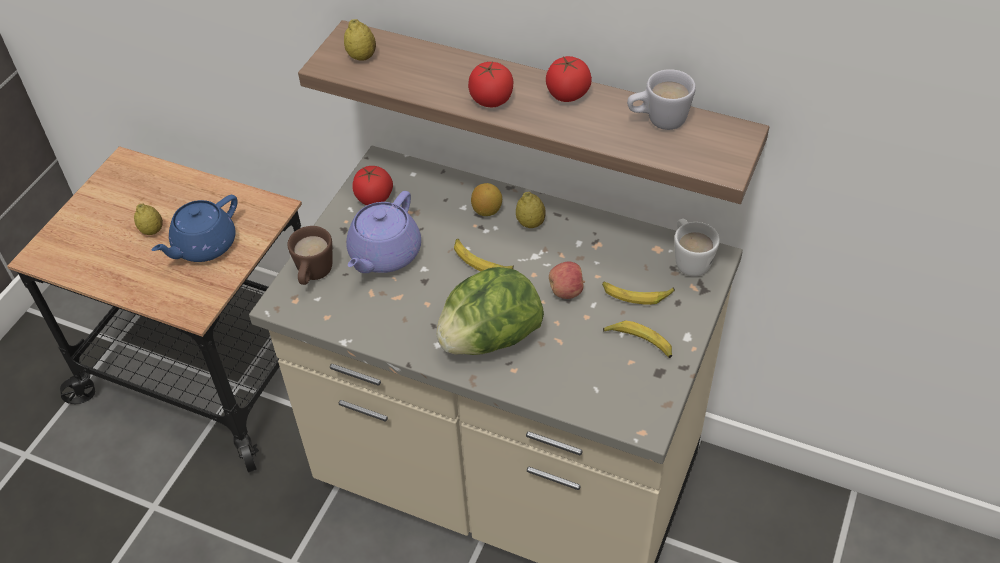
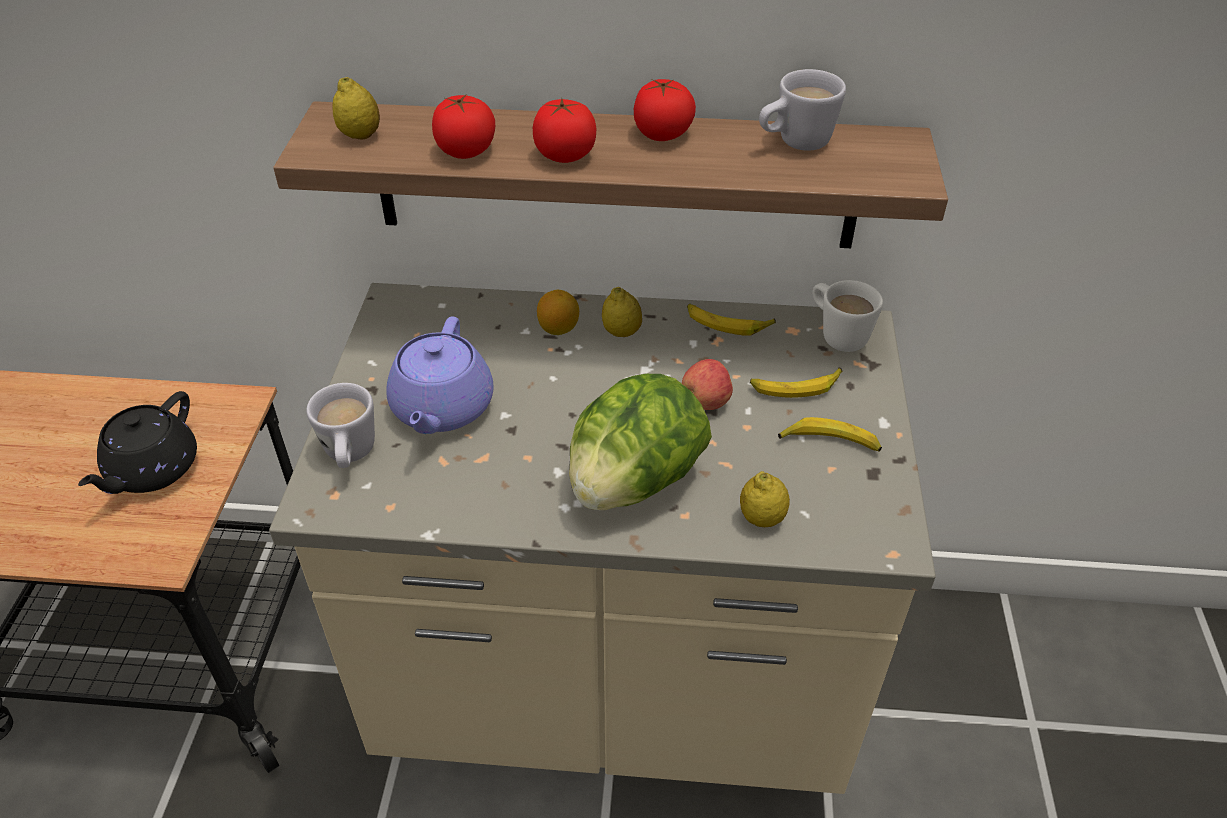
camera: 20 degrees left, 5 degrees down
lemon [134,203,163,235] -> lemon moved to [740,471,790,527]
blue teapot [152,195,237,262] -> black teapot [78,391,197,494]
brown mug [287,226,332,285] -> white mug [306,383,375,468]
tomato [352,166,393,205] -> tomato moved to [432,94,495,159]
banana [454,239,514,271] -> banana moved to [687,304,776,335]

